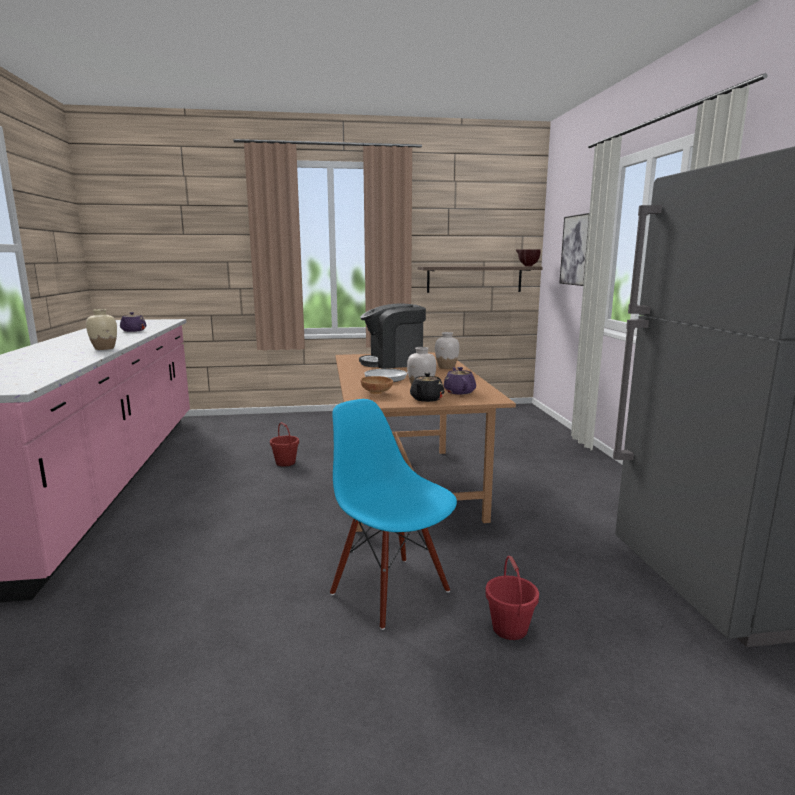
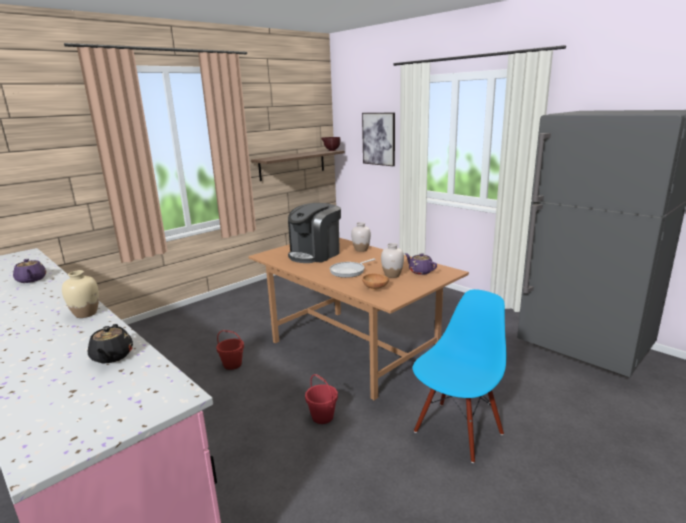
camera: 35 degrees left, 5 degrees up
blue chair [330,399,457,630] -> blue chair turned 120 degrees clockwise [413,289,506,463]
black teapot [410,373,444,402] -> black teapot moved to [88,324,133,363]
red bucket [485,556,539,640] -> red bucket moved to [305,374,338,424]

